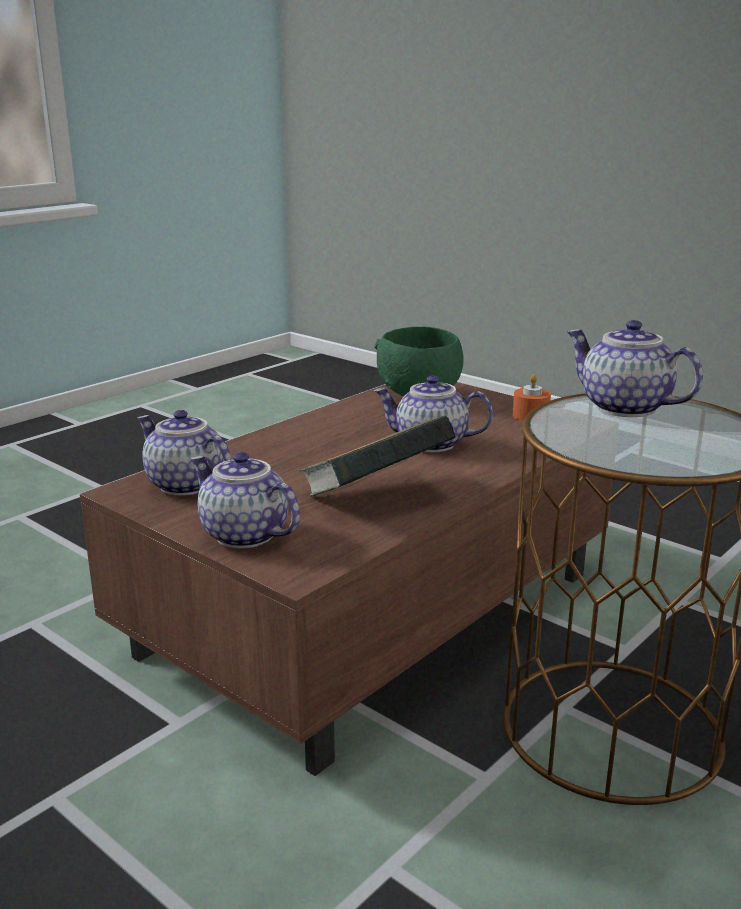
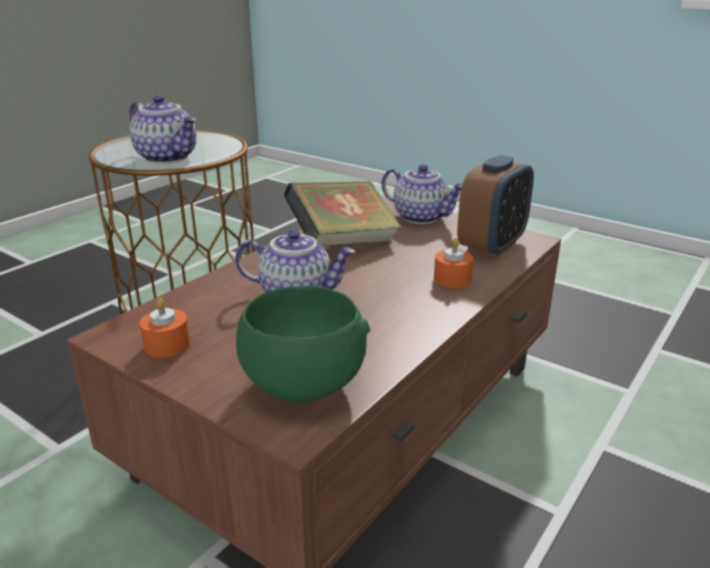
camera: 175 degrees right, 5 degrees up
teapot [137,410,231,496] -> alarm clock [457,155,534,258]
none -> orange candle [434,238,473,288]

